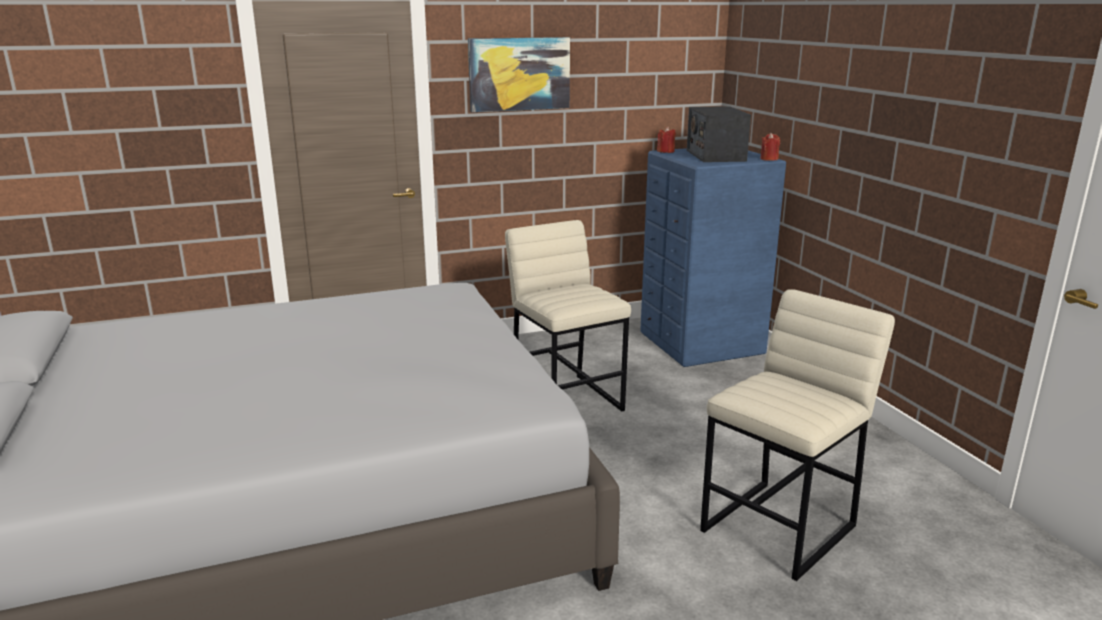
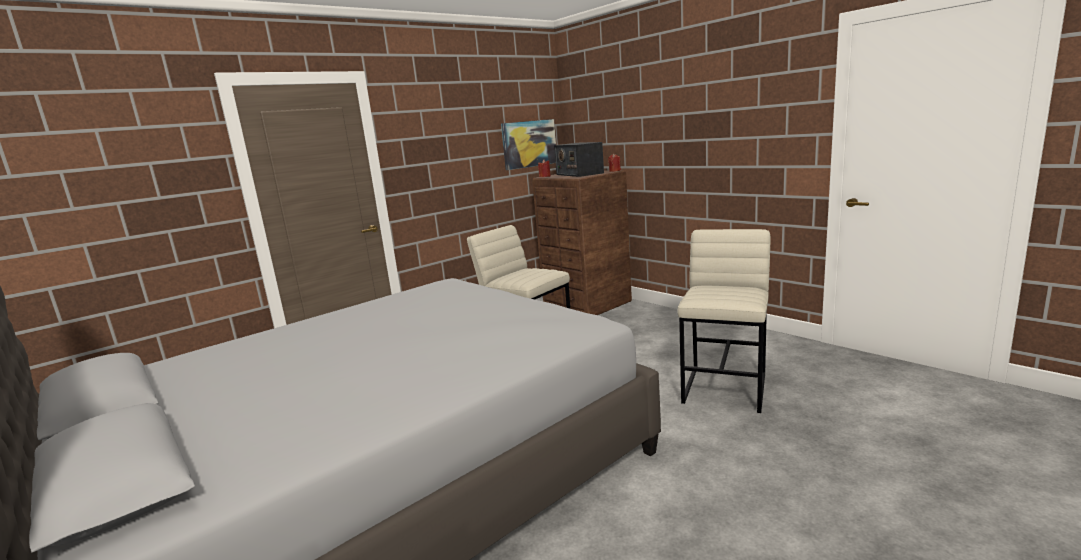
camera: 20 degrees left, 5 degrees down
picture [468,37,570,112] -> picture moved to [501,119,556,170]
blue dresser [640,148,786,367] -> brown dresser [532,170,632,315]

